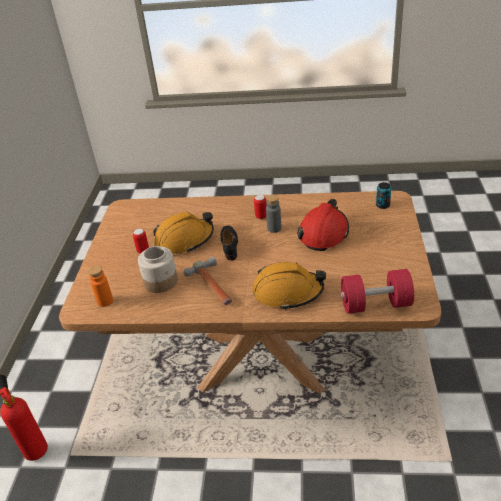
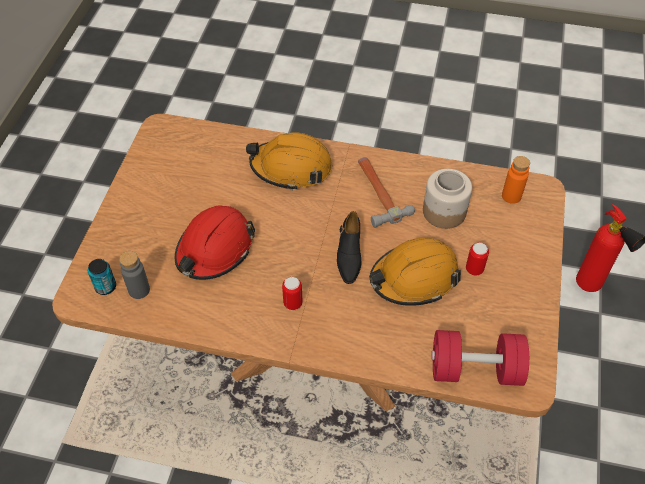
camera: 175 degrees left, 15 degrees up
grey bottle [266,195,282,233] -> grey bottle moved to [119,251,150,299]
red dumbbell [341,269,414,314] -> red dumbbell moved to [431,330,529,386]

